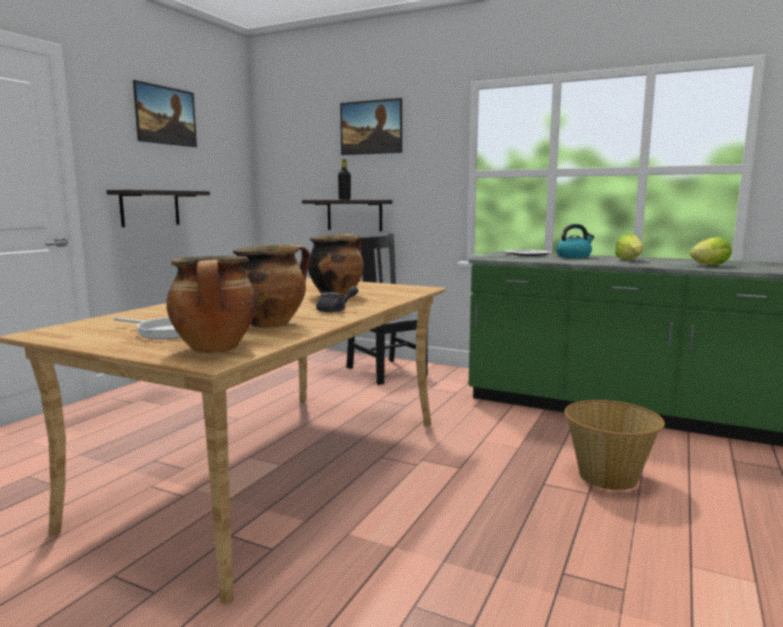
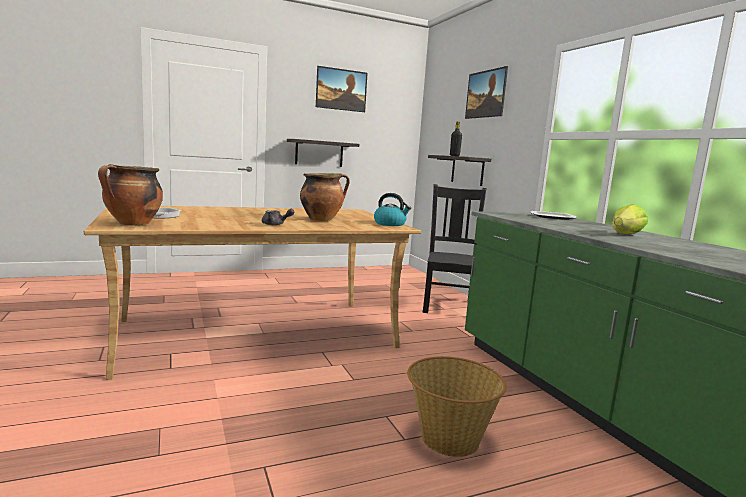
camera: 40 degrees right, 0 degrees up
cooking pot [233,244,310,328] -> none
kettle [556,224,595,258] -> kettle moved to [374,193,411,226]
lettuce [690,237,732,265] -> none

